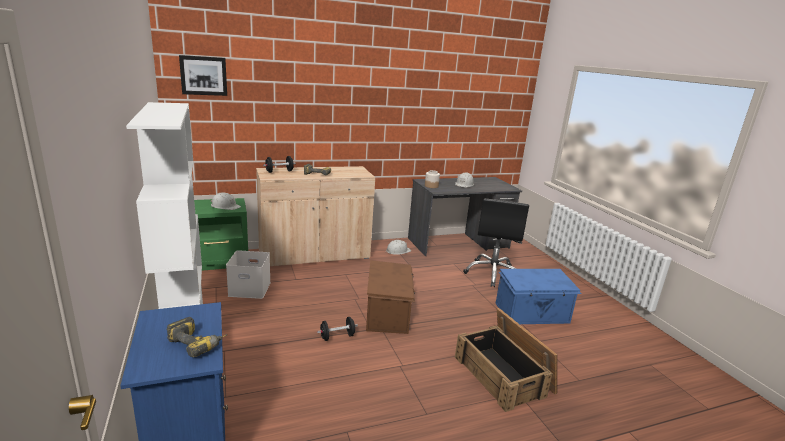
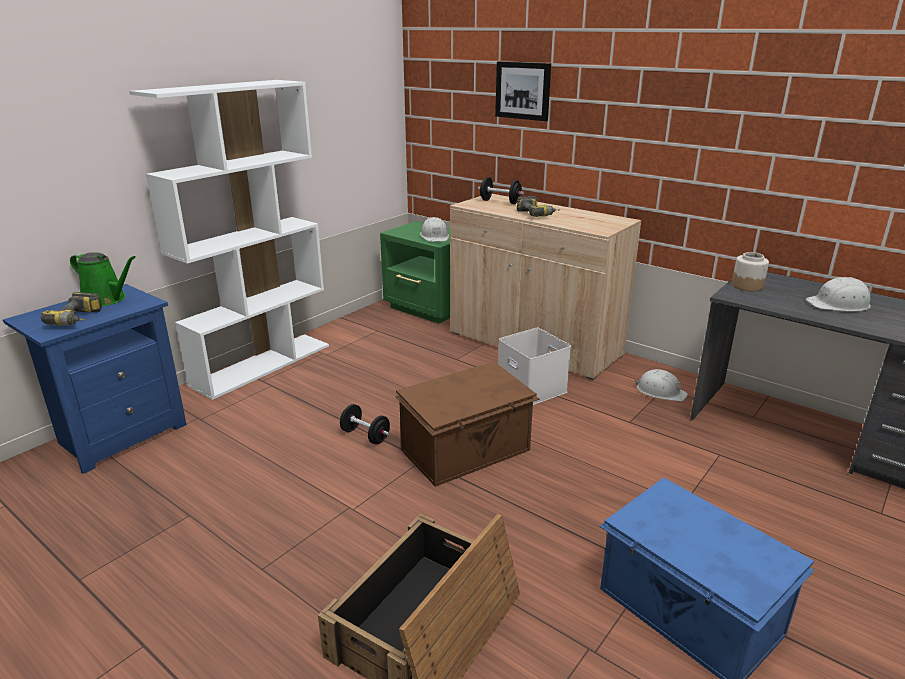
camera: 60 degrees right, 5 degrees up
picture [179,55,227,96] -> picture moved to [495,61,551,121]
white storage box [226,250,271,299] -> white storage box moved to [498,328,571,405]
black office chair [463,199,529,287] -> none
none -> green watering can [70,252,136,306]

